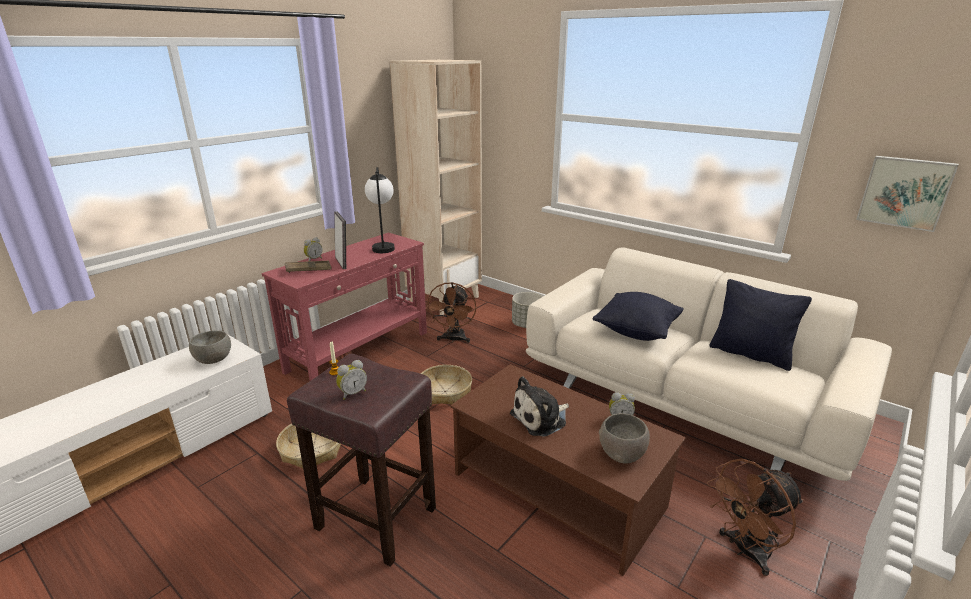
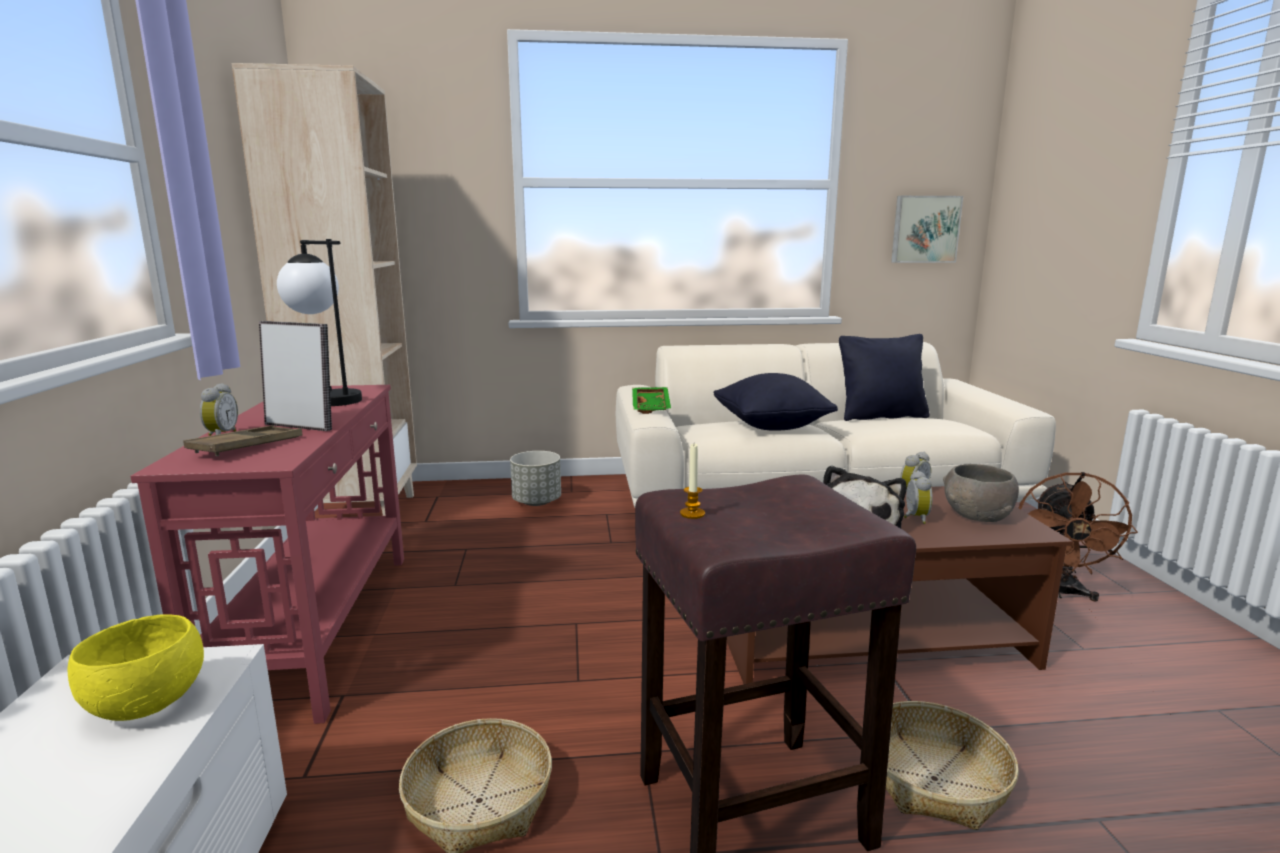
camera: 45 degrees left, 10 degrees down
grey bowl [189,330,231,364] -> yellow bowl [67,614,204,721]
alarm clock [336,360,367,400] -> alarm clock moved to [904,471,933,524]
basket [421,365,472,405] -> basket moved to [886,701,1019,830]
brown fan [425,282,476,343] -> none
none -> green tray [632,387,671,414]

